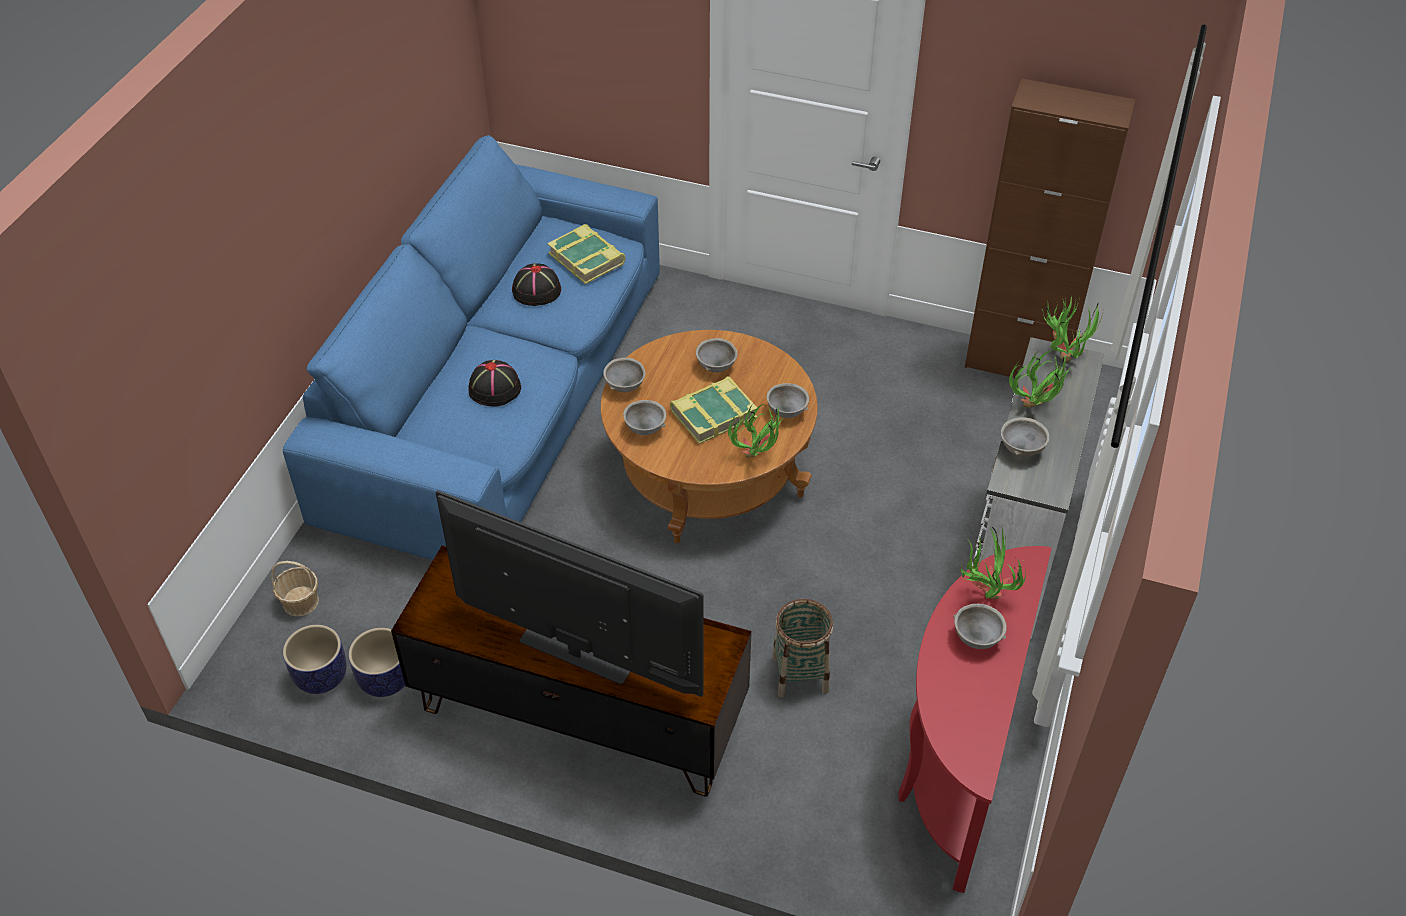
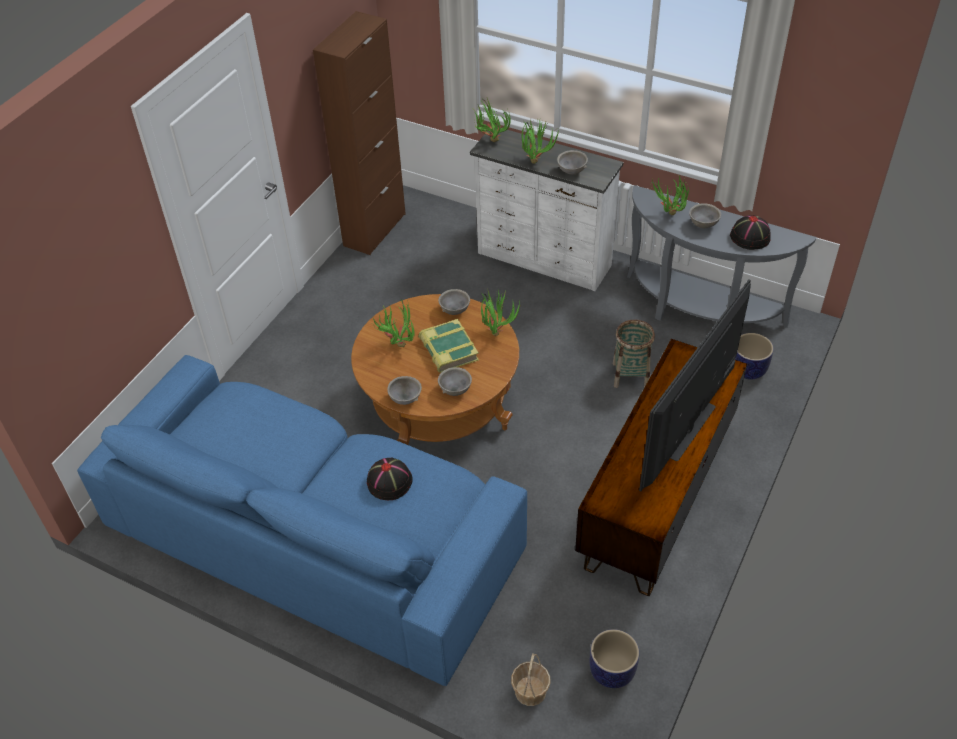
camera: 80 degrees left, 0 degrees up
planter [348,628,405,697] -> planter moved to [735,333,774,380]
black hat [512,263,561,306] -> black hat moved to [730,215,771,250]
book [547,224,626,284] -> none
grey bowl [696,338,738,372] -> potted plant [372,299,415,347]
red console table [898,546,1052,893] -> grey console table [627,185,816,328]

